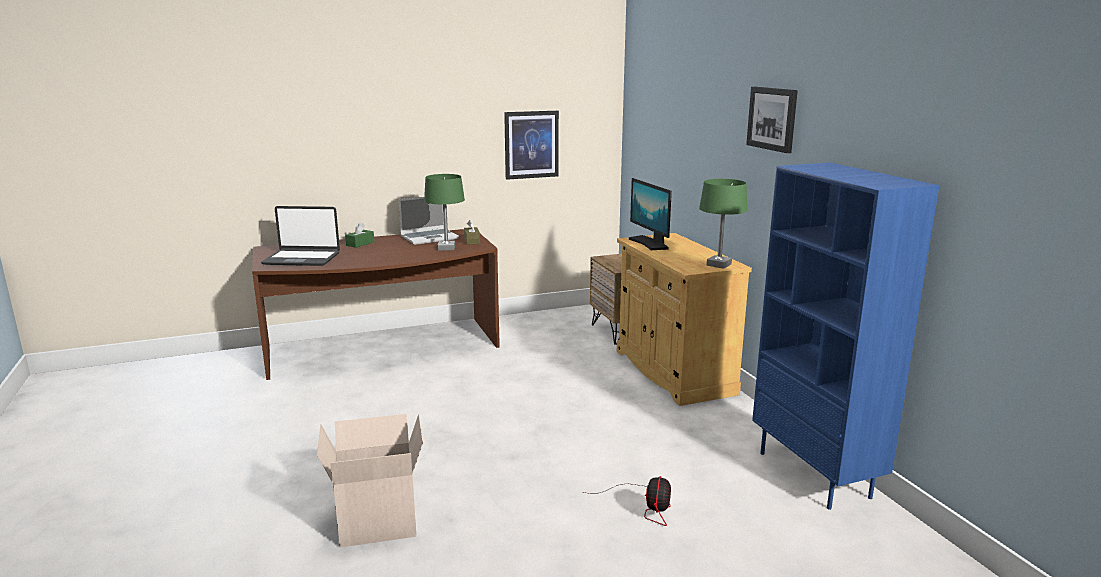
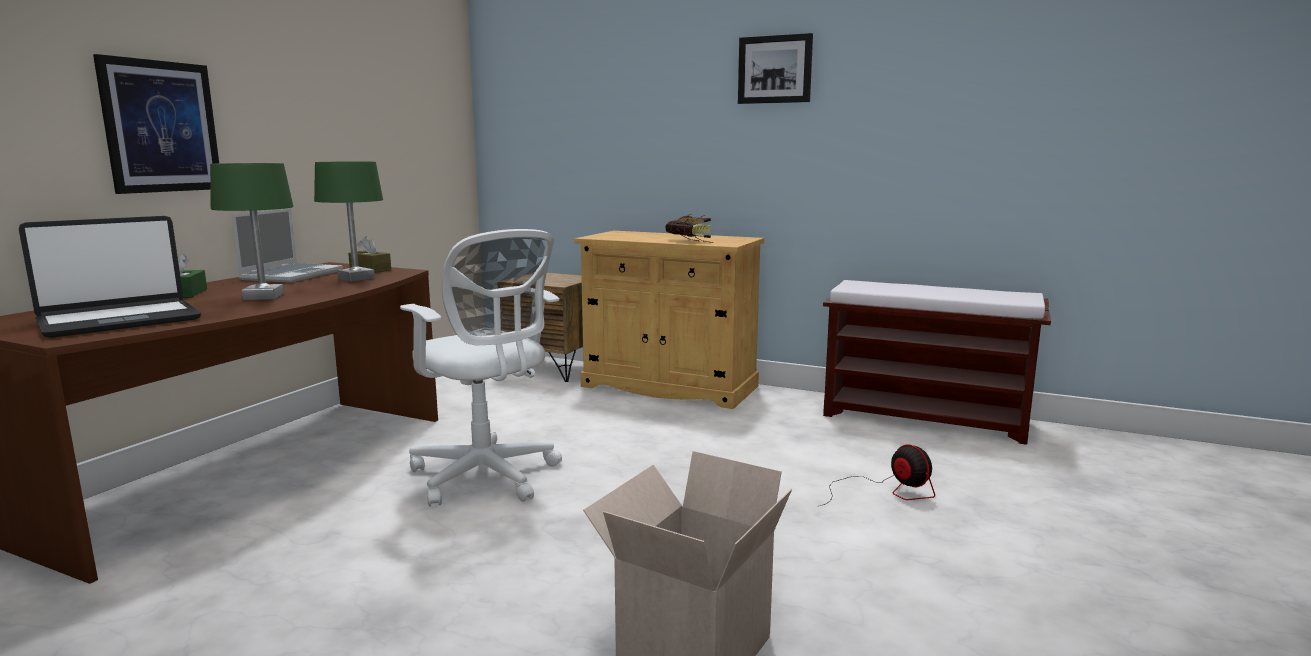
camera: 45 degrees left, 5 degrees down
picture [504,111,559,180] -> picture moved to [93,54,219,194]
monitor [629,178,672,250] -> none
green table lamp [699,179,747,269] -> green table lamp moved to [210,163,293,300]
blue bookcase [752,162,939,510] -> brown bench [823,280,1051,445]
none -> white office chair [400,229,562,506]
none -> book [666,214,713,243]

